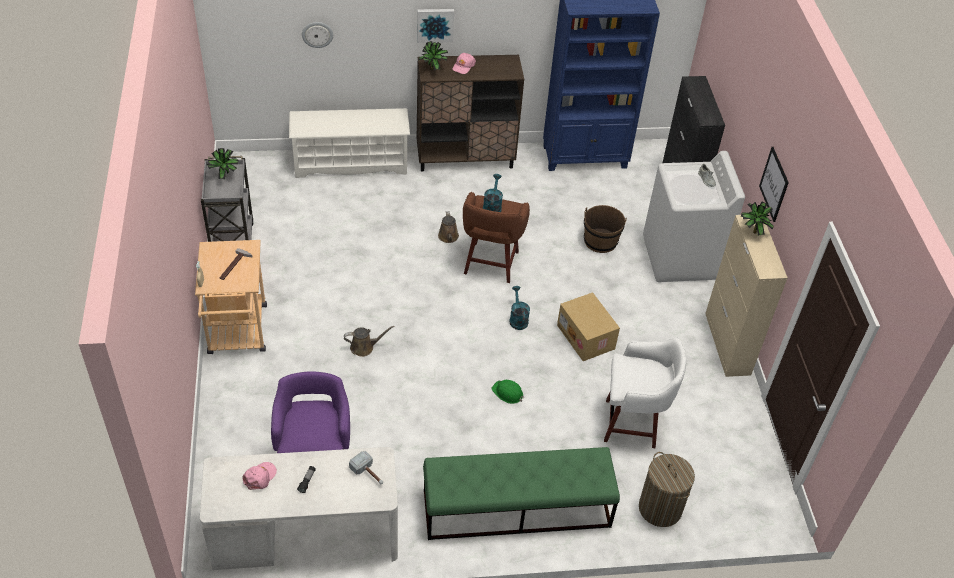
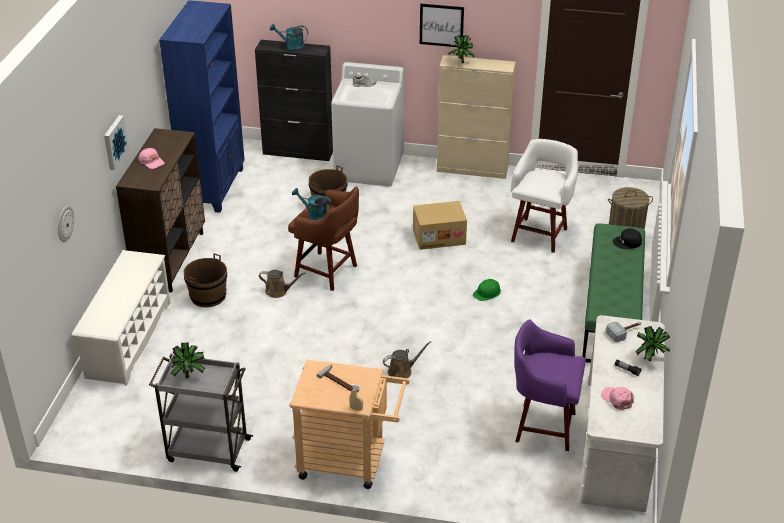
camera: 70 degrees left, 10 degrees down
brown watering can [344,326,395,357] -> brown watering can turned 60 degrees clockwise [383,341,431,379]
potted plant [418,41,448,70] -> potted plant moved to [636,326,670,361]
turquoise watering can [509,286,530,330] -> turquoise watering can moved to [270,24,308,51]
none -> brown bucket [184,253,227,307]
none -> black cap [613,228,642,249]

